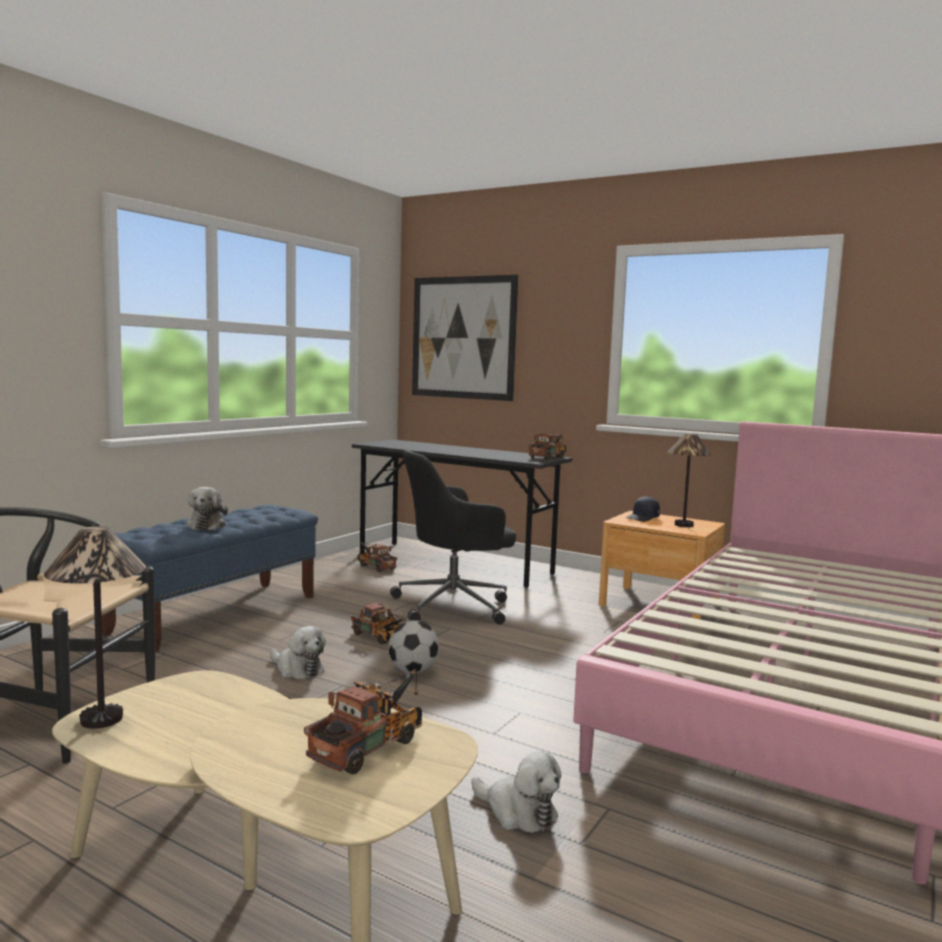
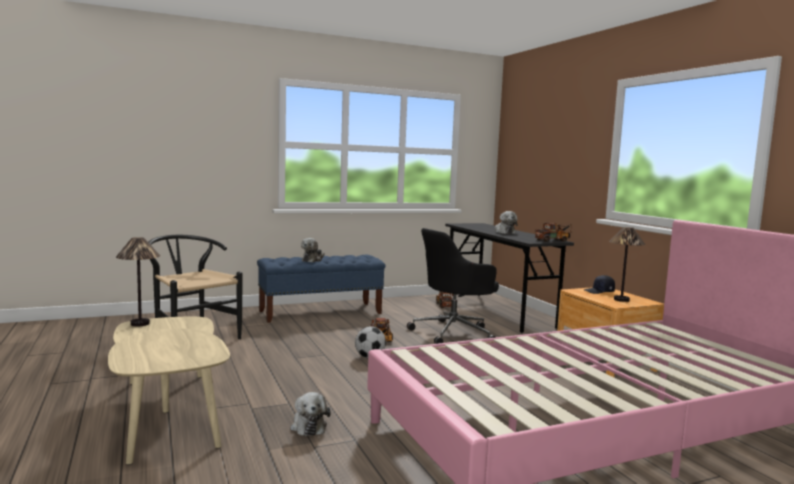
camera: 35 degrees right, 0 degrees up
plush toy [270,626,326,679] -> plush toy moved to [495,211,518,234]
toy truck [304,669,422,775] -> none
black office chair [390,449,516,624] -> black office chair turned 45 degrees counterclockwise [407,228,499,344]
picture [412,275,518,401] -> none

